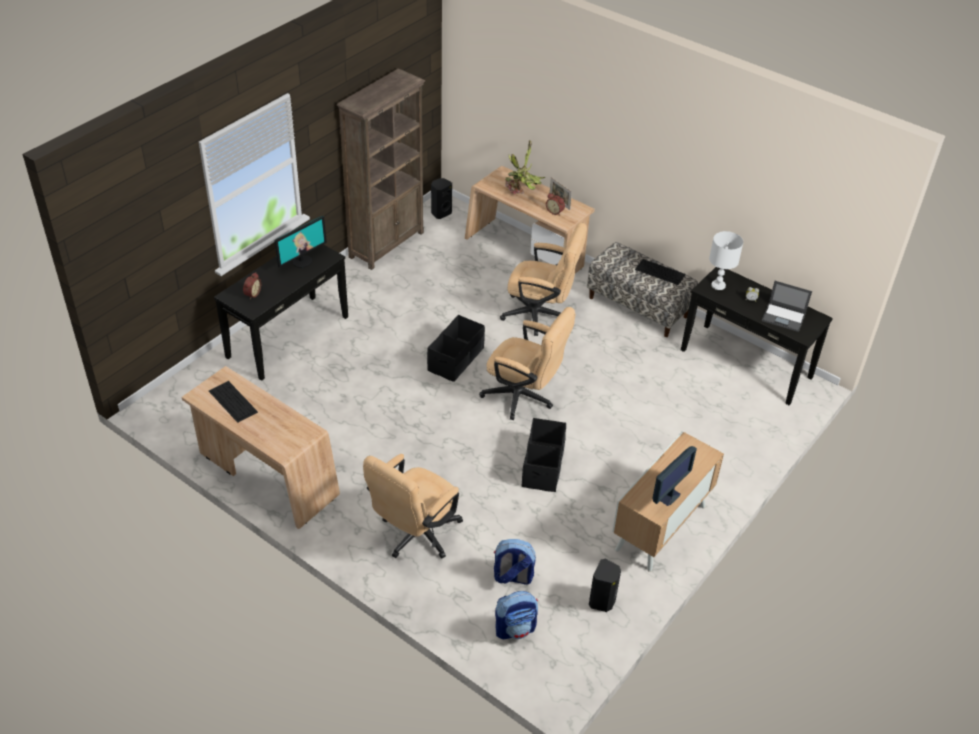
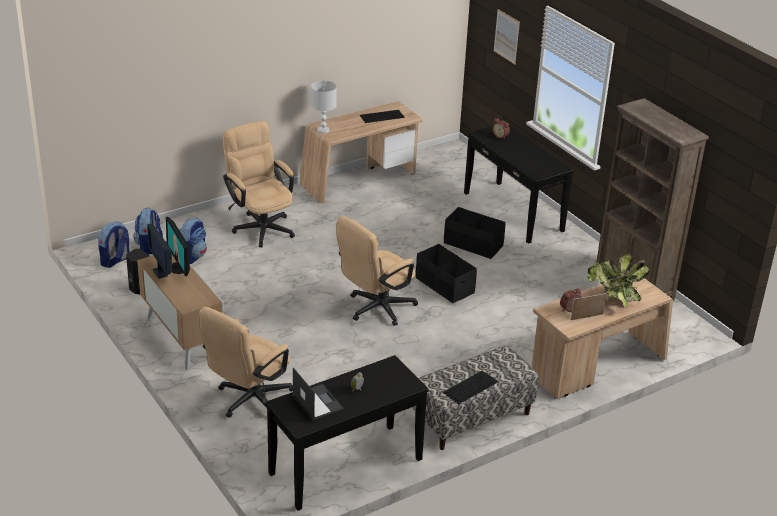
camera: 110 degrees right, 10 degrees down
monitor [274,216,327,268] -> monitor moved to [166,217,190,276]
black speaker [431,178,452,219] -> none
beige office chair [500,223,587,336] -> beige office chair moved to [199,307,293,418]
black storage box [522,418,566,492] -> black storage box moved to [444,207,506,259]
white table lamp [709,231,743,290] -> white table lamp moved to [311,81,337,133]
laptop [762,281,812,332] -> laptop turned 105 degrees clockwise [293,368,344,420]
none -> backpack [98,221,130,268]
none -> picture [494,9,520,65]

